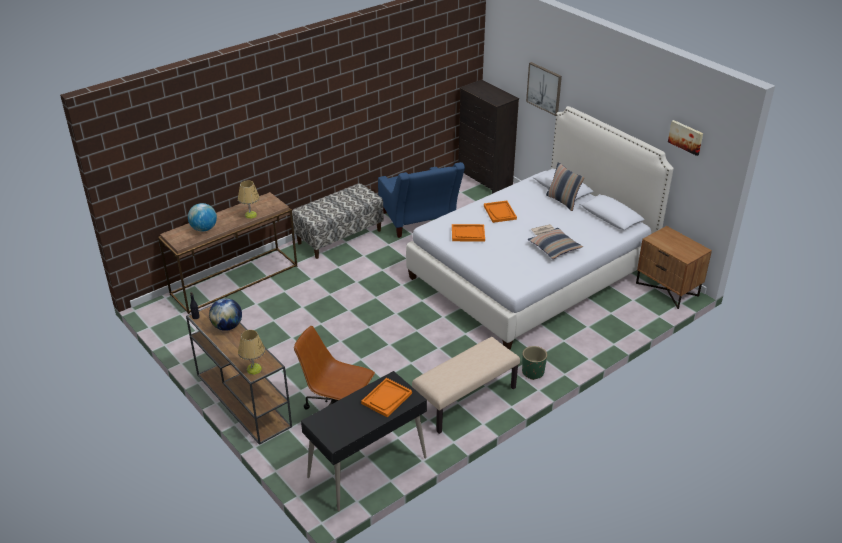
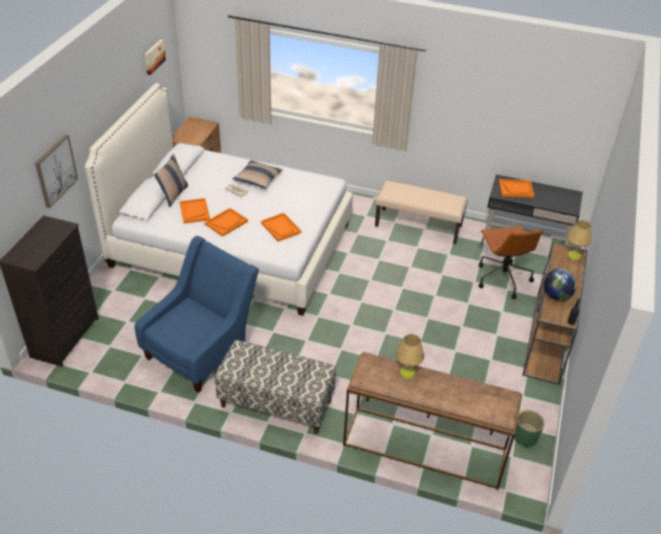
camera: 125 degrees left, 5 degrees up
globe [188,203,217,232] -> none
green planter [522,346,547,380] -> green planter moved to [514,410,544,447]
none -> orange tray [179,198,210,224]

